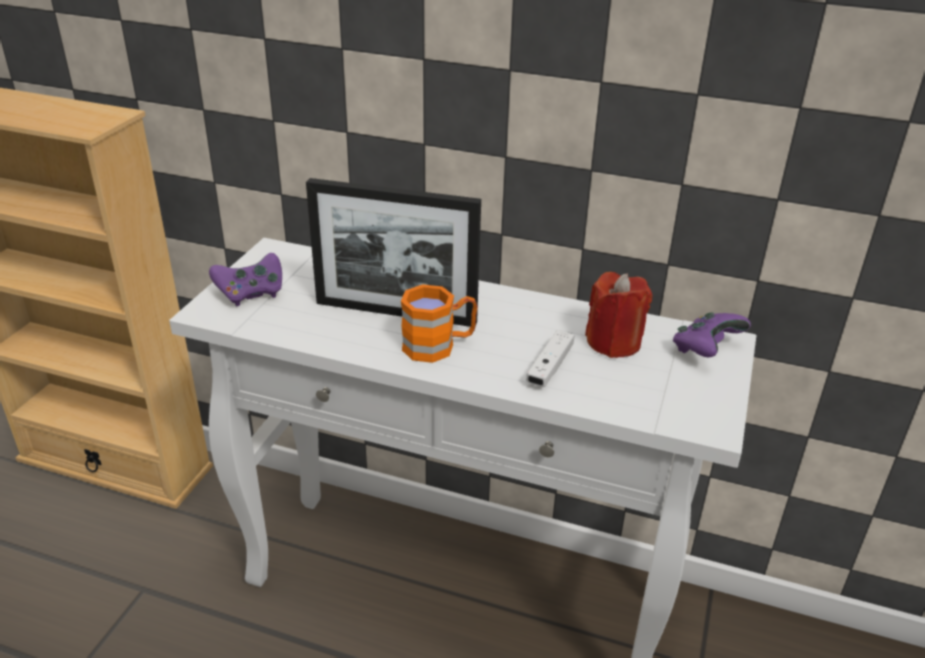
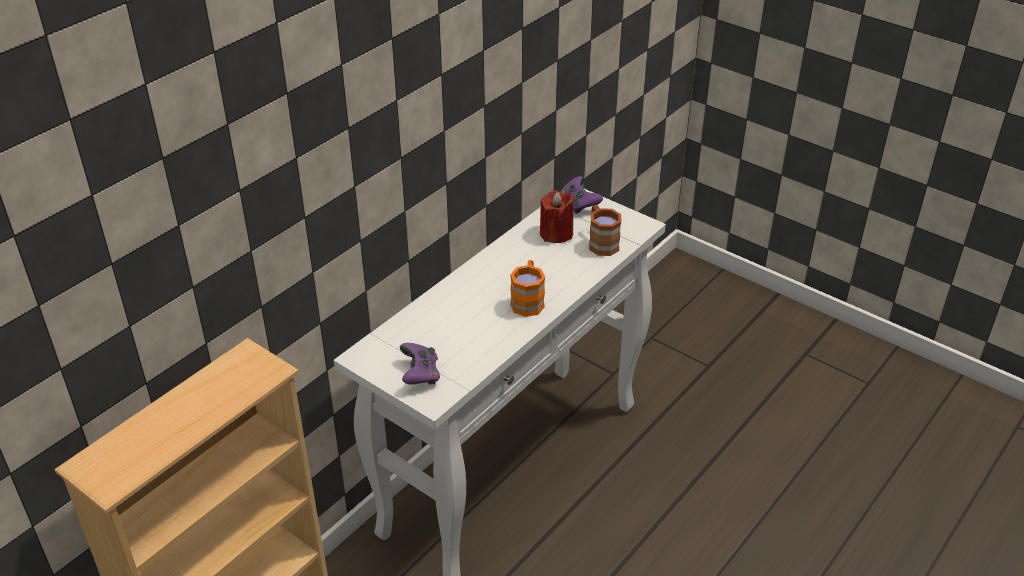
camera: 70 degrees left, 5 degrees up
picture frame [306,178,481,327] -> none
white game controller [526,330,574,387] -> none
none -> brown mug [589,205,621,256]

